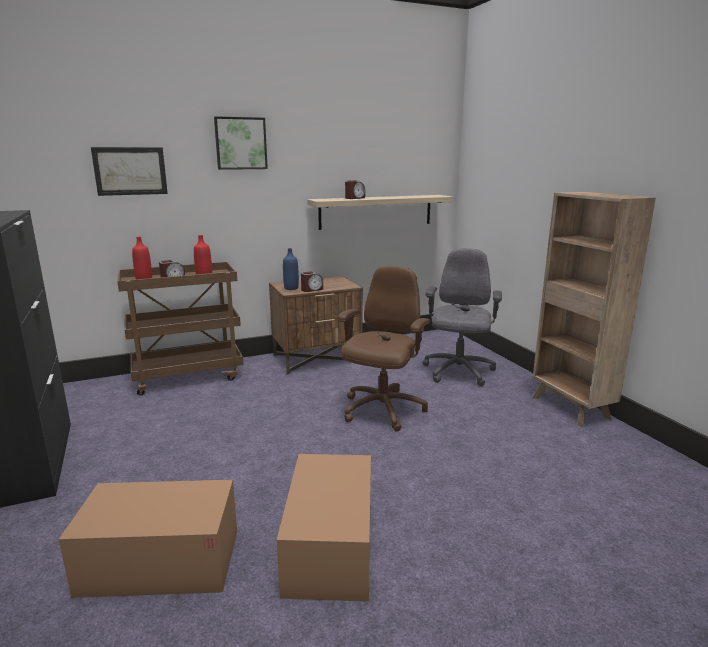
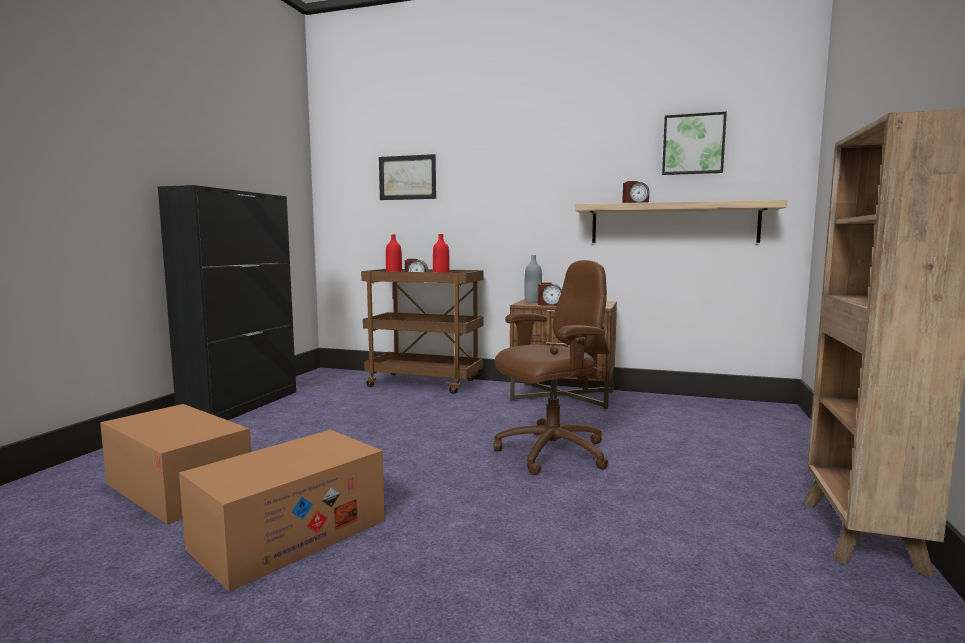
camera: 40 degrees right, 10 degrees down
picture [214,116,268,170] -> picture moved to [662,112,727,175]
blue bottle [283,248,299,290] -> grey bottle [524,255,542,303]
grey office chair [423,248,502,386] -> none

